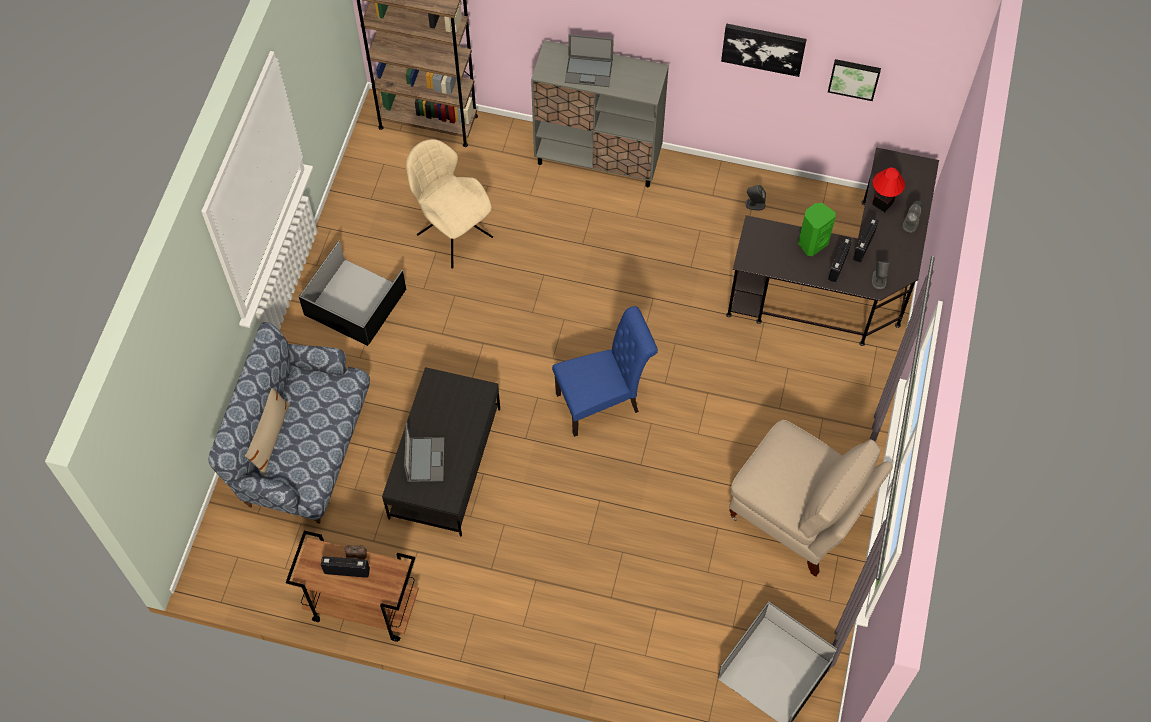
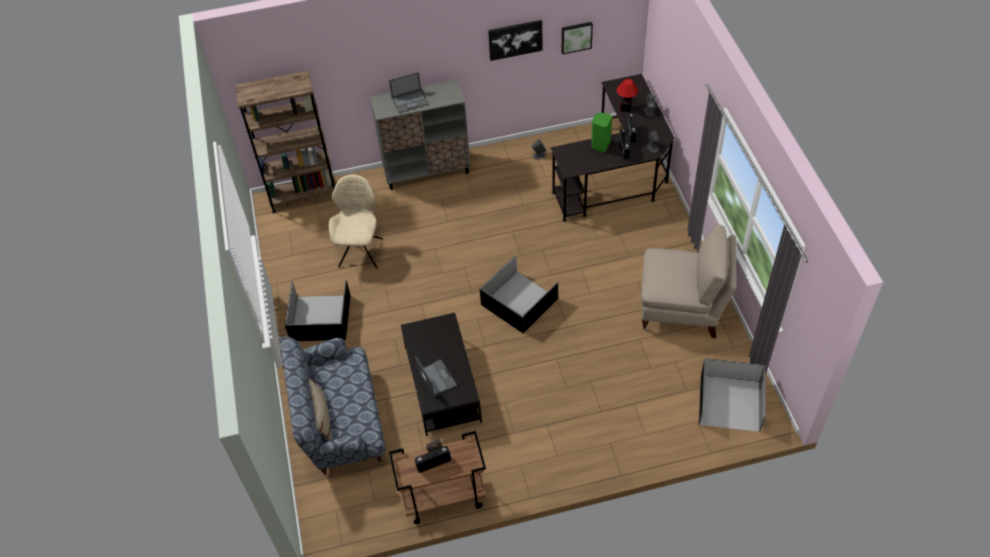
camera: 25 degrees left, 10 degrees down
beige chair [406,139,493,268] -> beige chair turned 75 degrees clockwise [329,175,383,269]
blue chair [552,306,658,437] -> black storage box [480,255,558,333]

